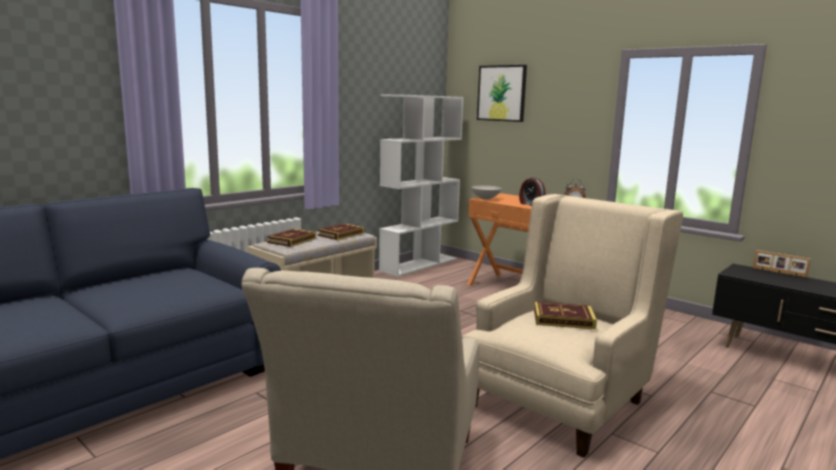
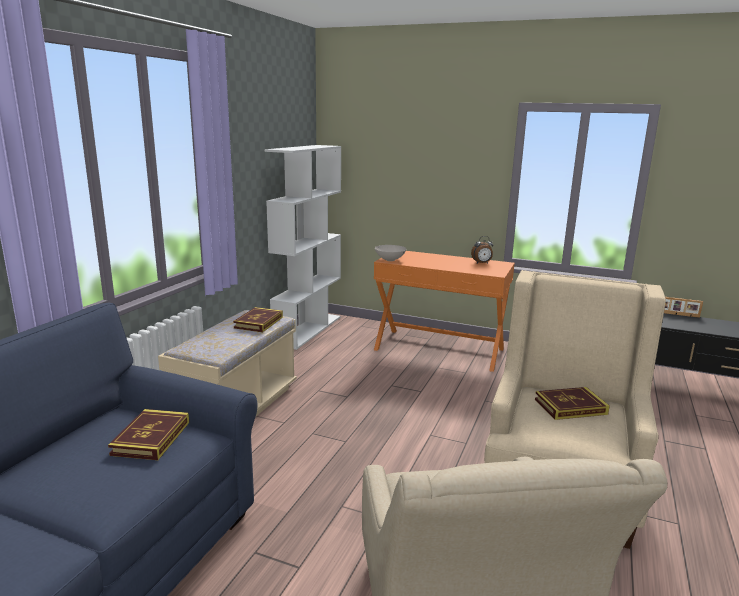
camera: 20 degrees left, 5 degrees up
book [267,229,316,247] -> book moved to [108,409,189,460]
picture [477,65,527,122] -> none
alarm clock [519,177,546,206] -> none

